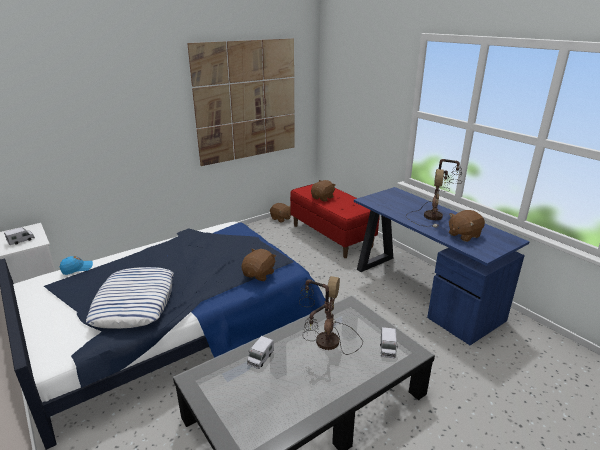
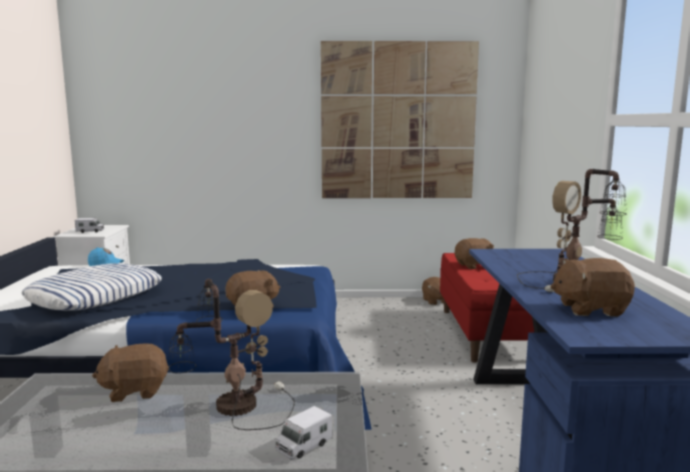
camera: 35 degrees right, 15 degrees down
toy truck [247,336,274,369] -> brown plush toy [92,344,168,402]

